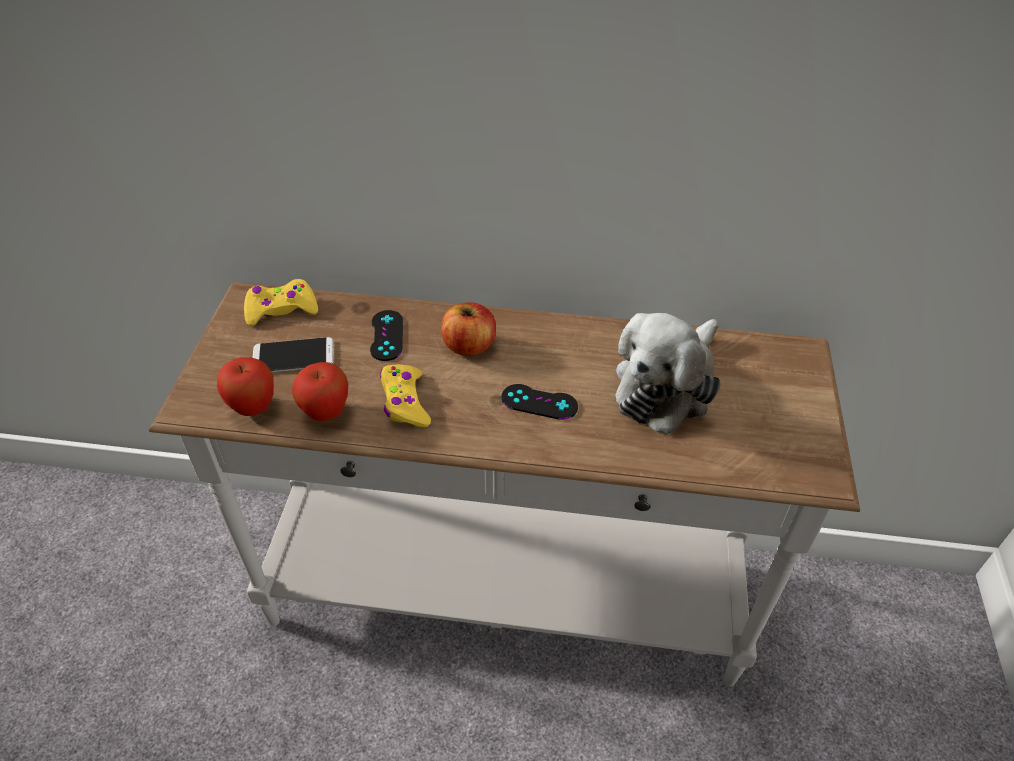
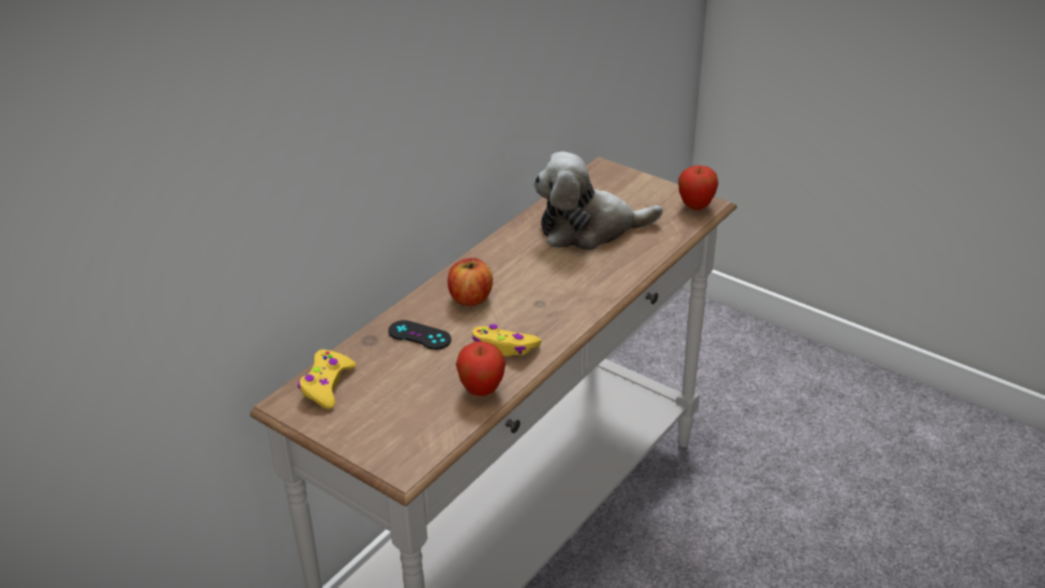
camera: 60 degrees left, 10 degrees down
apple [217,357,274,416] -> apple moved to [678,165,718,210]
phone [253,337,334,372] -> none
black game controller [502,384,578,420] -> none
plush toy [615,313,720,435] -> plush toy turned 105 degrees clockwise [533,151,663,250]

